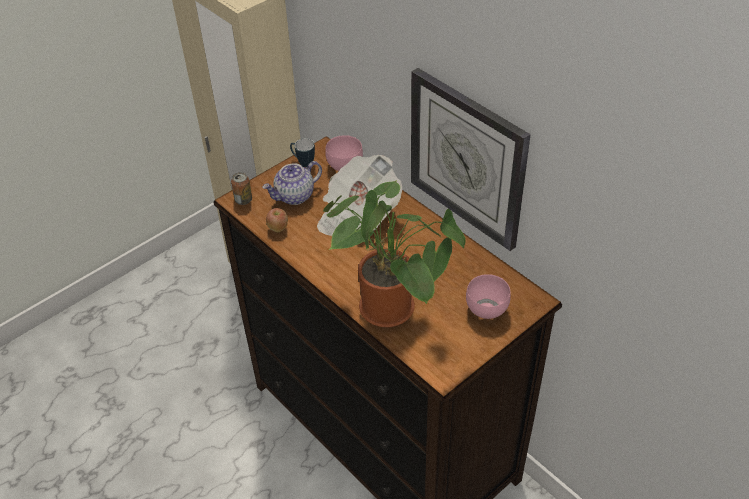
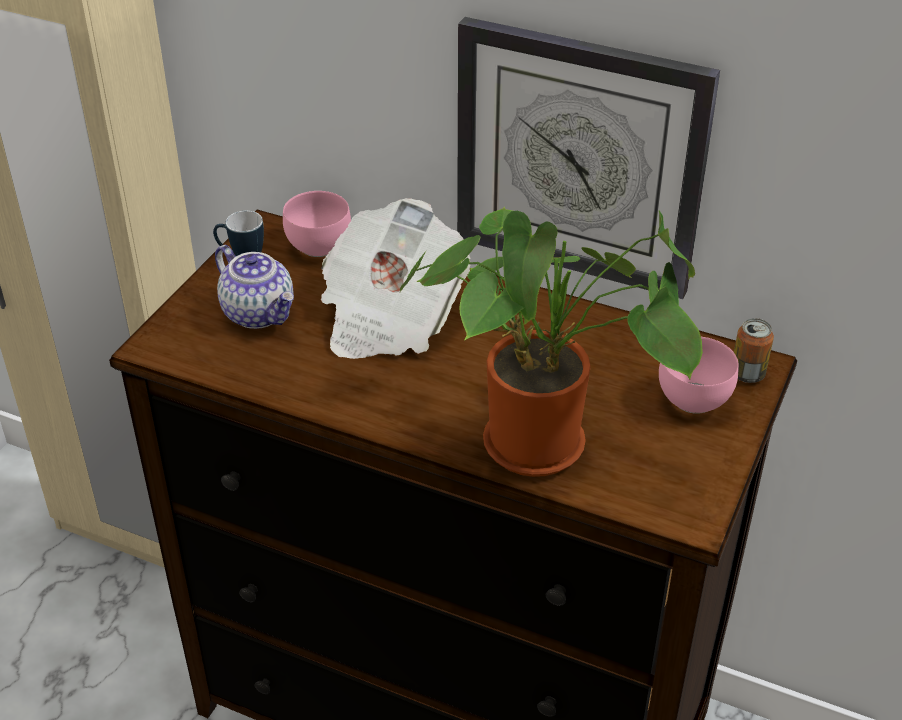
camera: 25 degrees left, 5 degrees down
can [231,172,252,205] -> can moved to [734,318,774,383]
teapot [262,161,322,205] -> teapot turned 75 degrees counterclockwise [215,245,294,329]
apple [266,208,288,232] -> none

